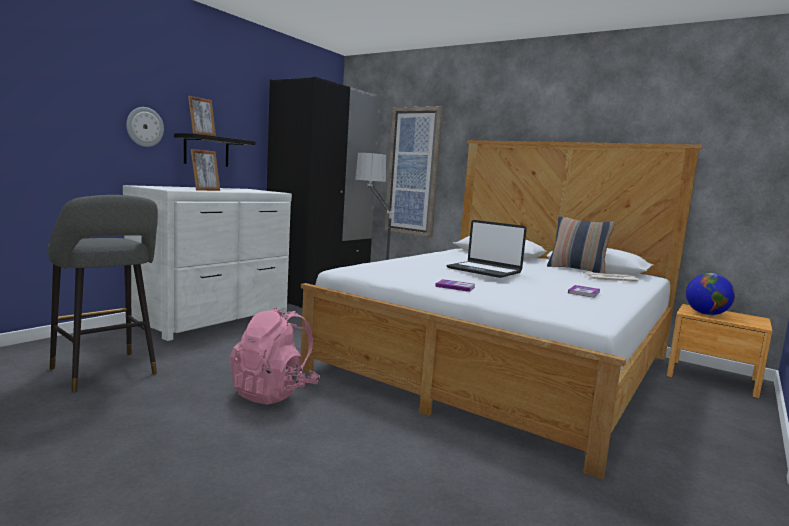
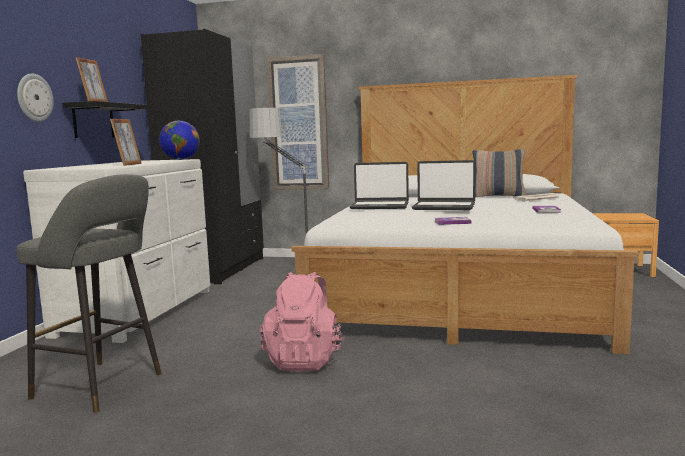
camera: 20 degrees left, 0 degrees up
globe [686,273,735,315] -> globe moved to [159,121,200,160]
none -> laptop [350,162,409,209]

